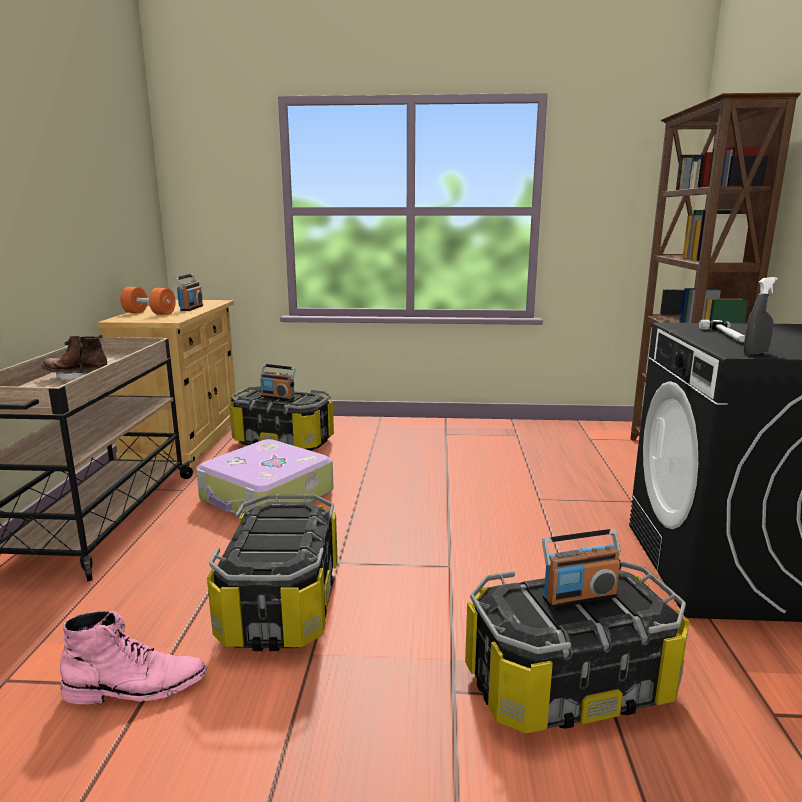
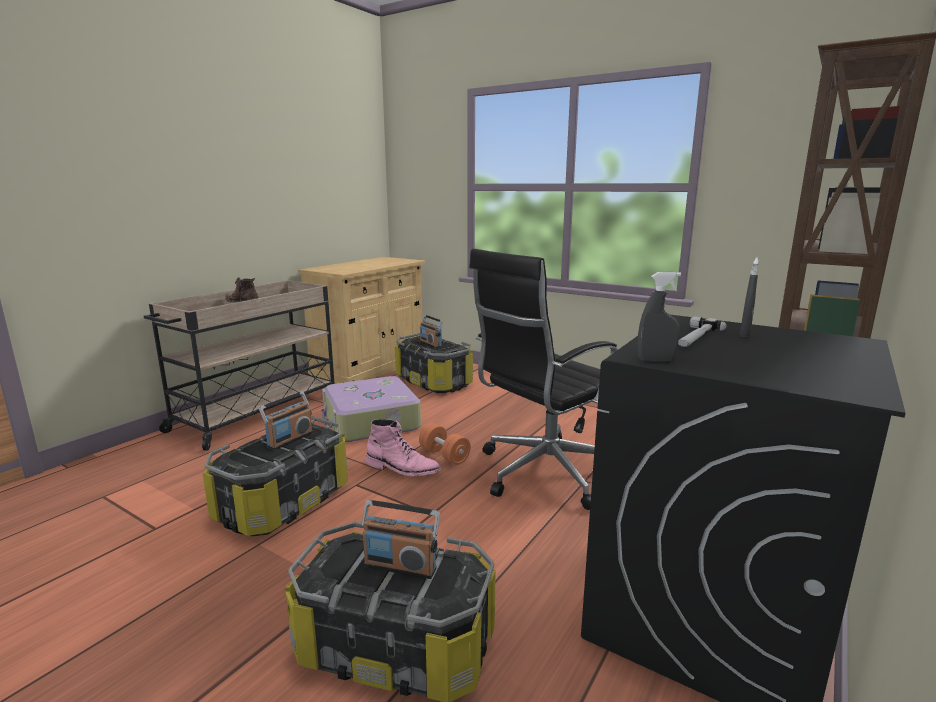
camera: 30 degrees right, 0 degrees up
pink boot [60,611,207,705] -> pink boot moved to [366,419,441,476]
orange dumbbell [120,287,176,315] -> orange dumbbell moved to [419,423,471,465]
radio [174,274,203,311] -> radio moved to [259,391,313,450]
none -> black office chair [469,249,618,510]
none -> grey spray bottle [740,257,759,337]

